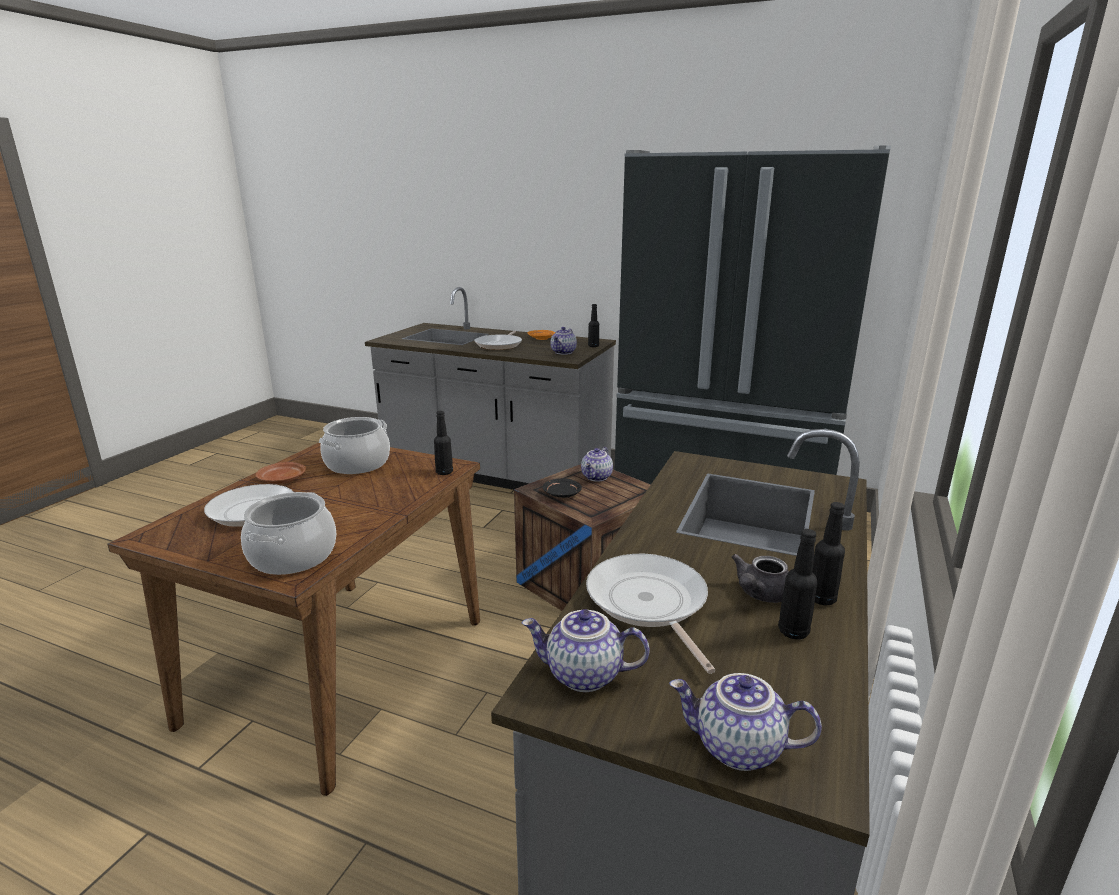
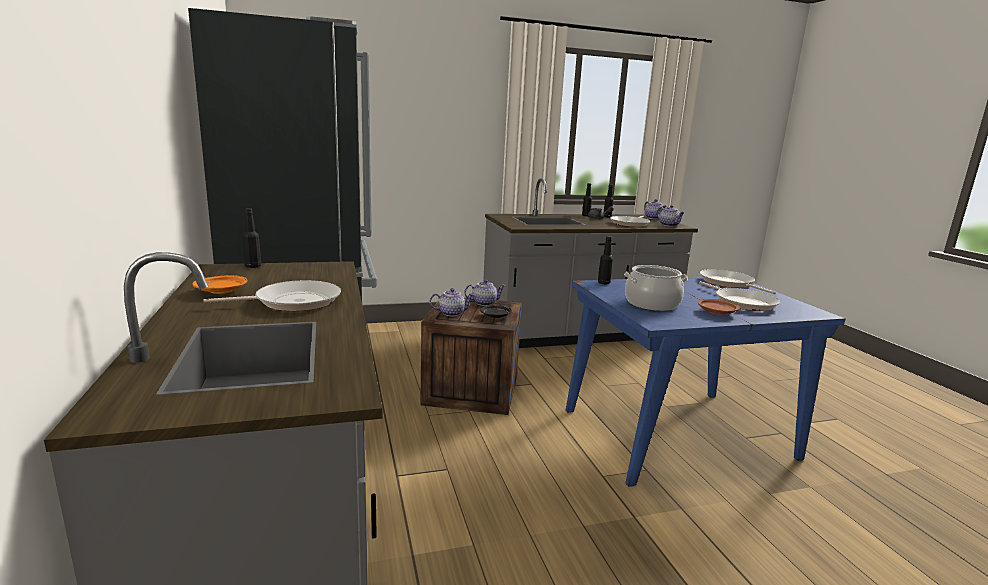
camera: 130 degrees left, 5 degrees down
brown dining table [107,443,480,796] -> blue dining table [566,277,845,486]
cooking pot [241,492,336,575] -> frying pan [700,269,776,294]
teapot [550,327,577,355] -> teapot moved to [464,279,506,306]

